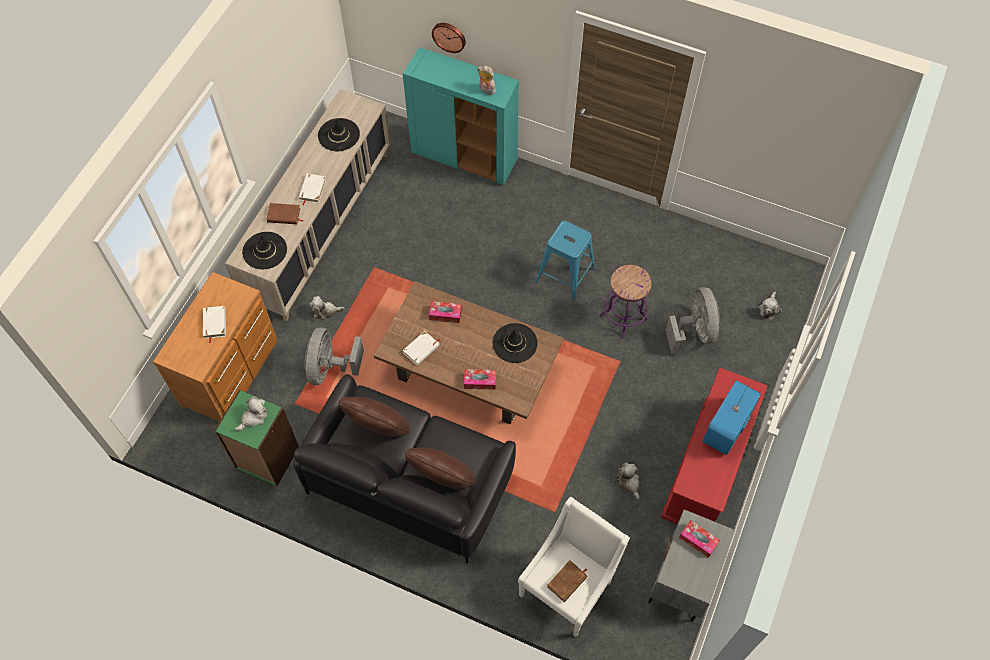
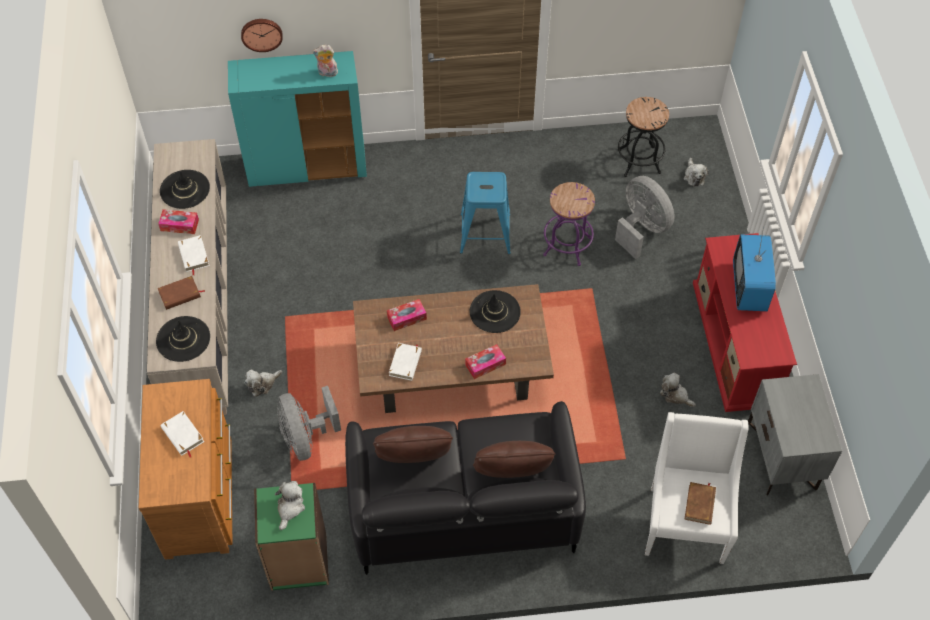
camera: 30 degrees left, 5 degrees down
tissue box [679,520,720,558] -> tissue box moved to [158,209,199,234]
none -> black stool [618,97,669,177]

